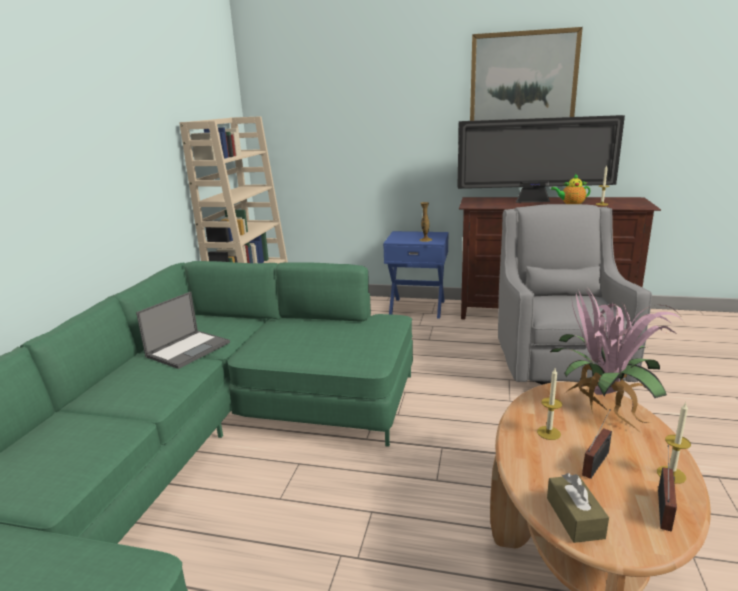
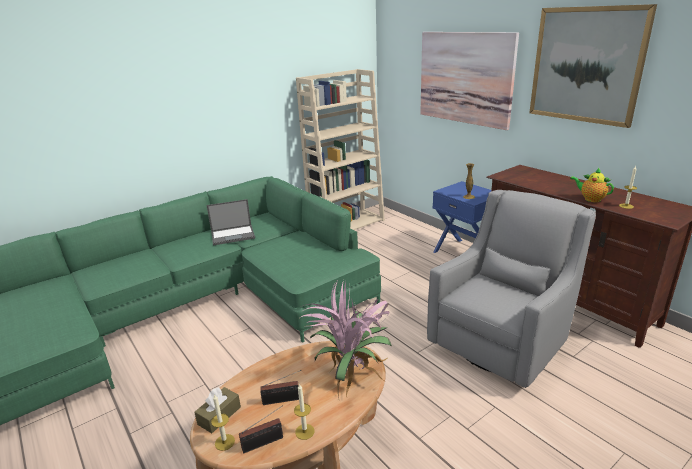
camera: 40 degrees right, 5 degrees up
television [457,115,625,203] -> none
candle [537,368,562,440] -> candle moved to [211,394,235,451]
none -> picture [420,32,519,130]

